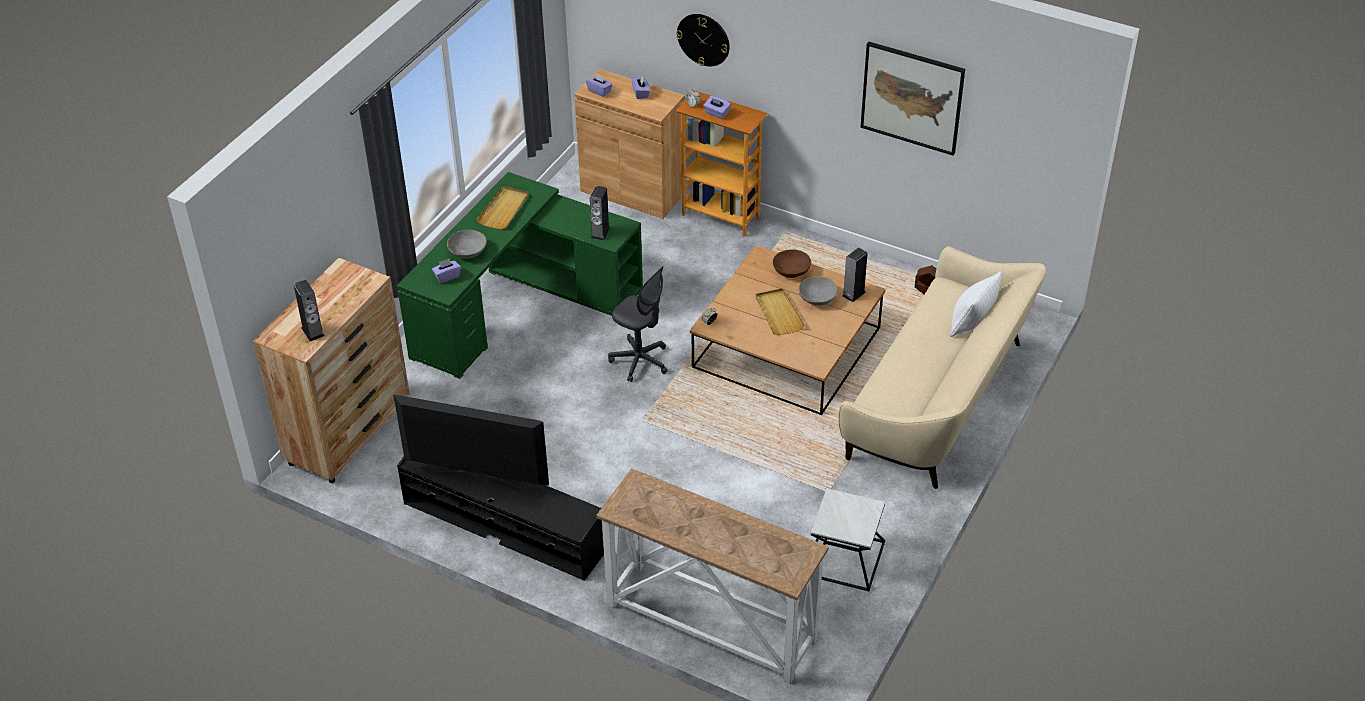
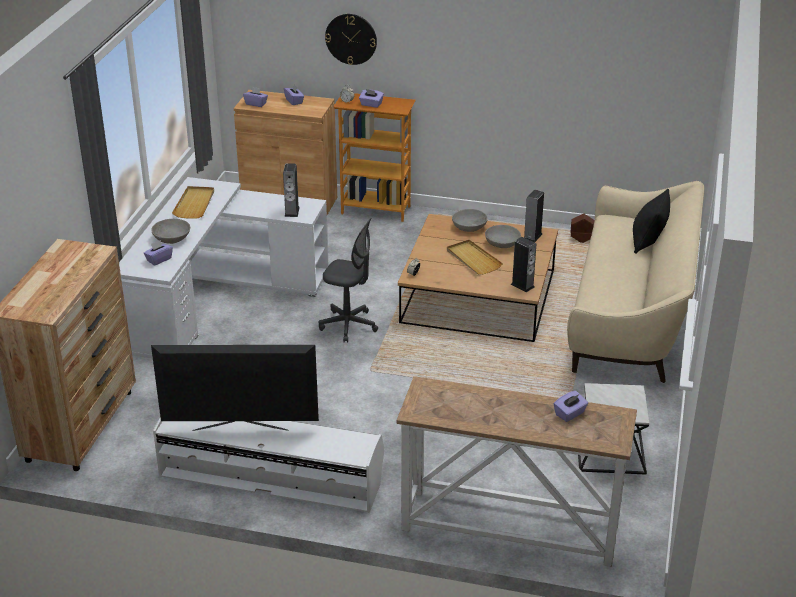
camera: 15 degrees left, 10 degrees down
speaker [293,280,325,341] -> speaker moved to [511,237,536,292]
green desk [397,172,643,379] -> white desk [119,177,329,359]
black tv stand [397,457,604,581] -> white tv stand [153,417,384,513]
brown bowl [773,249,811,278] -> grey bowl [452,209,488,232]
picture [861,42,965,156] -> none
white pillow [950,271,1002,337] -> black pillow [633,189,670,254]
none -> purple tissue box [554,391,588,422]

